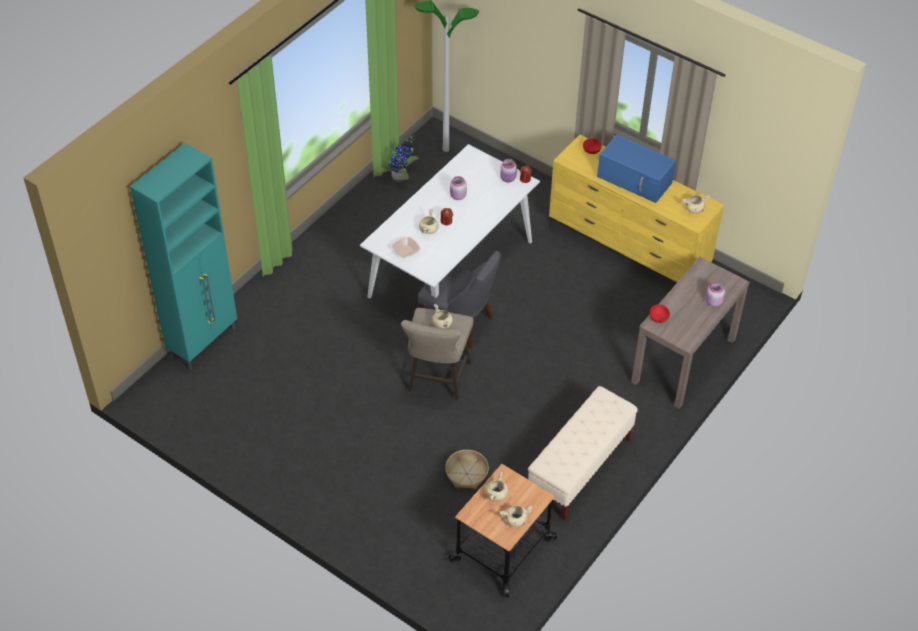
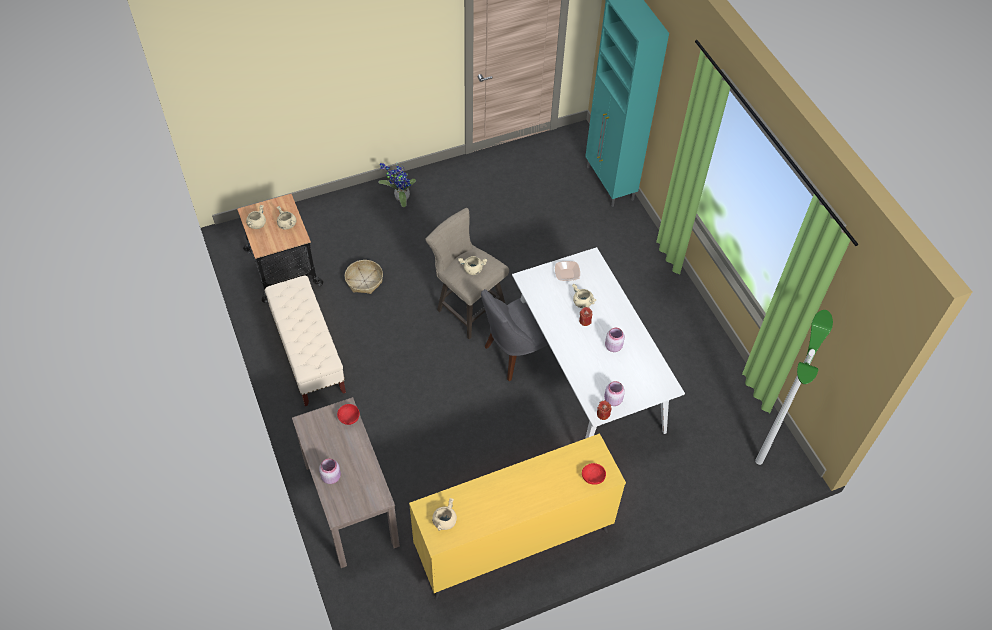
camera: 120 degrees right, 5 degrees up
potted plant [379,135,419,182] -> potted plant moved to [378,163,416,207]
blue microwave [597,135,676,203] -> none

